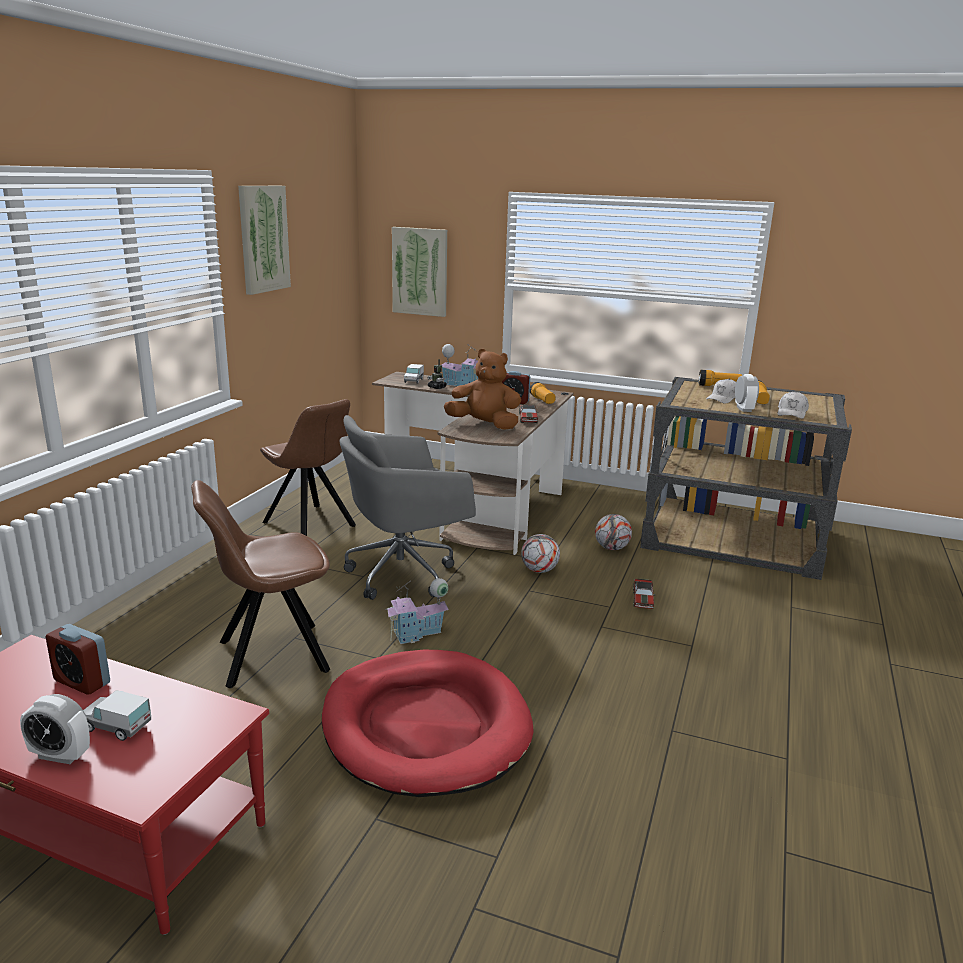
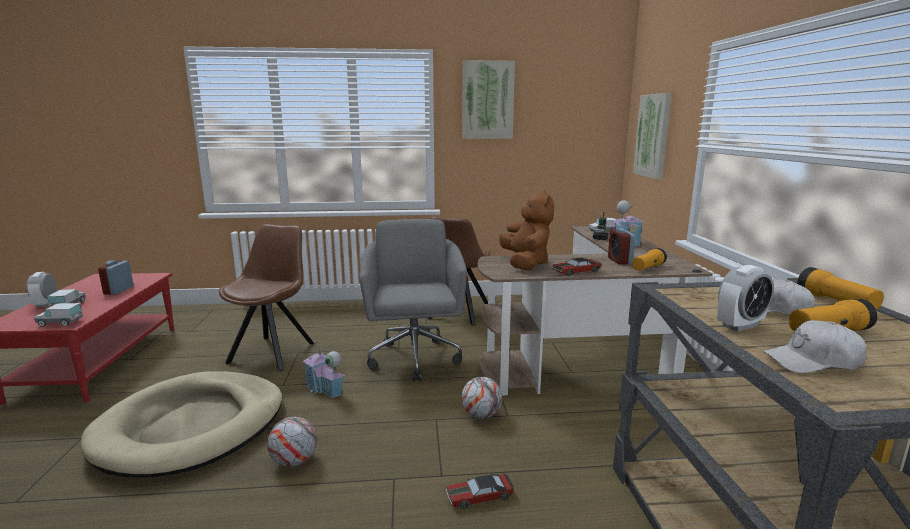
camera: 65 degrees right, 5 degrees down
brown chair [191,480,330,688] -> brown chair turned 60 degrees clockwise [219,224,314,371]
red dog bed [322,650,533,797] -> beige dog bed [80,371,282,477]
grey office chair [340,415,476,600] -> grey office chair turned 45 degrees clockwise [359,219,467,381]
football [595,514,632,550] -> football moved to [267,417,317,467]
none -> toy truck [34,303,83,327]

